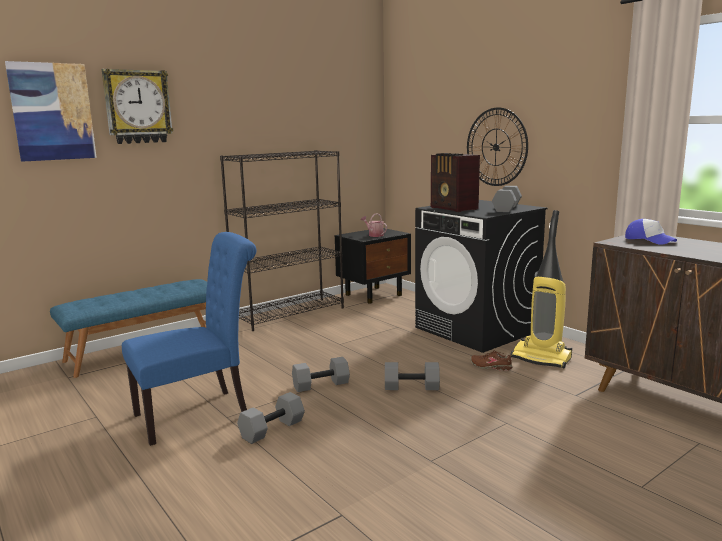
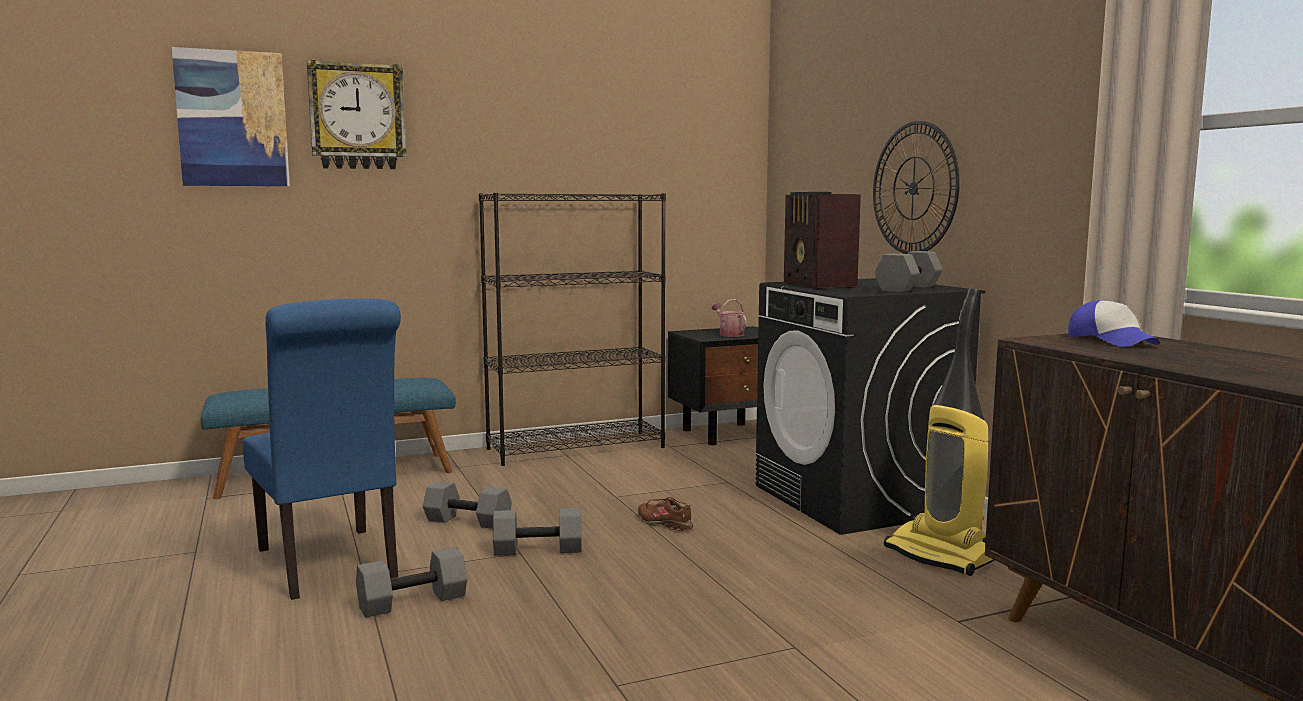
camera: 15 degrees right, 5 degrees down
blue chair [122,232,257,446] -> blue chair turned 75 degrees clockwise [243,298,401,600]
grey dumbbell [385,362,440,390] -> grey dumbbell moved to [423,481,512,529]
brown shoe [470,350,512,371] -> brown shoe moved to [638,497,693,531]

